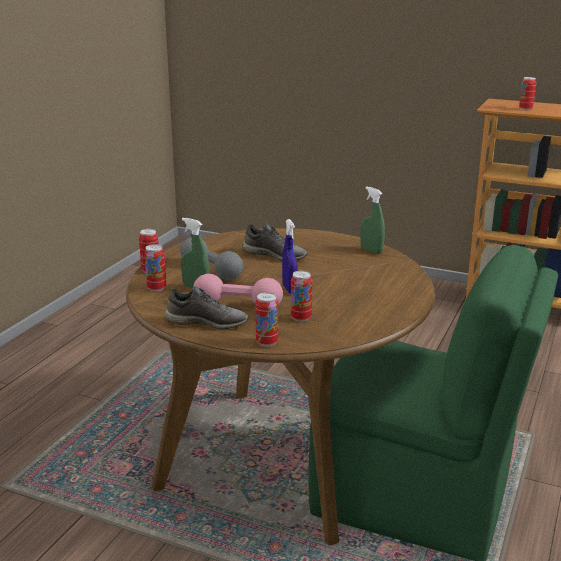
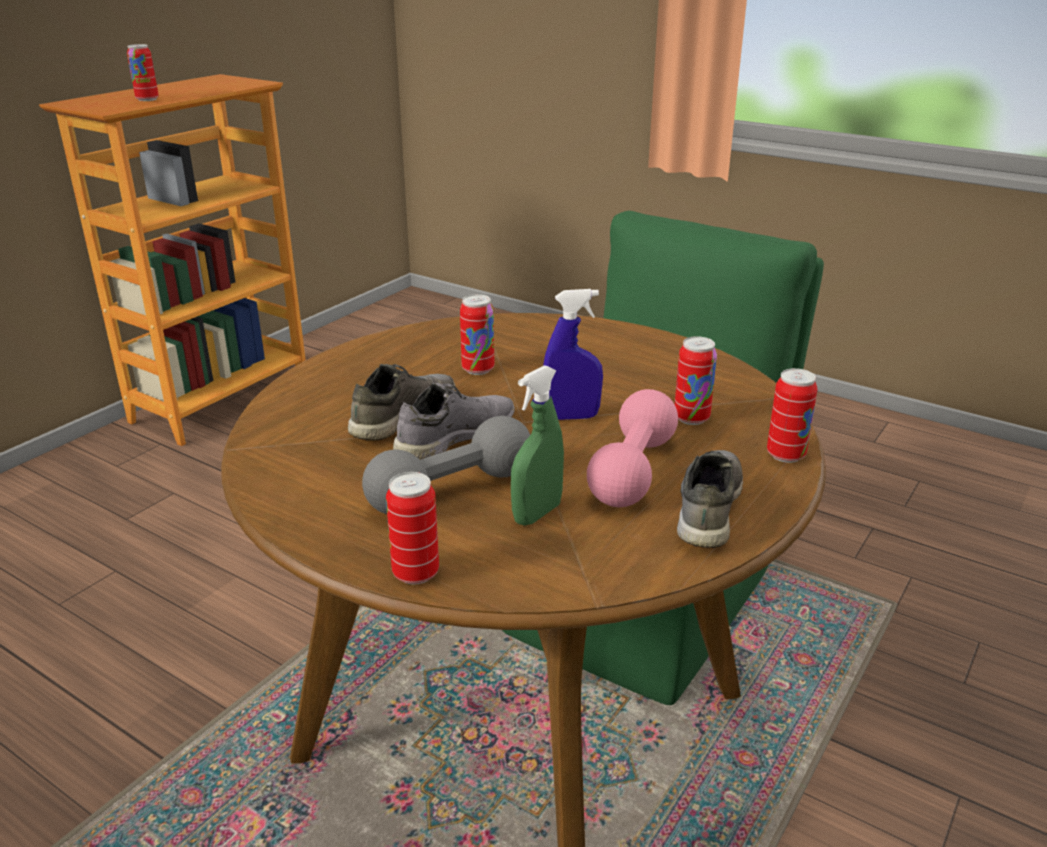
camera: 80 degrees left, 5 degrees up
can [144,244,166,292] -> can moved to [460,294,494,375]
green spray bottle [360,187,385,254] -> none
none -> grey shoe [393,383,515,460]

